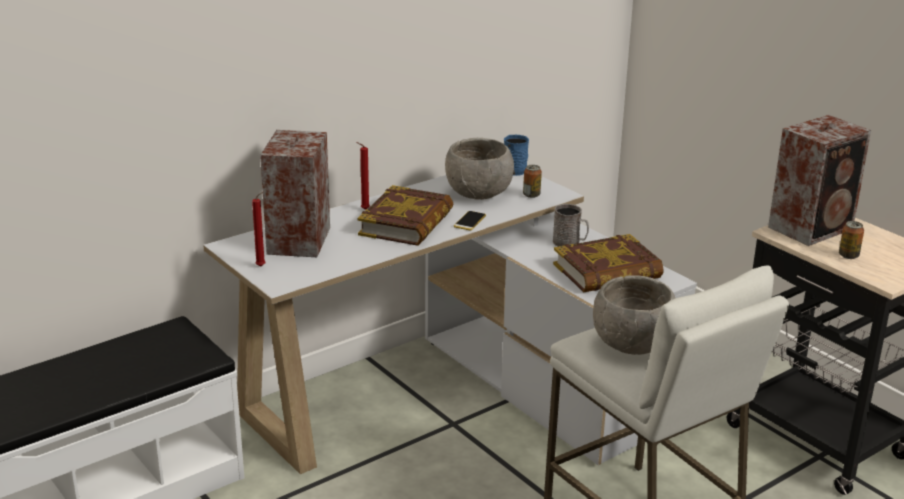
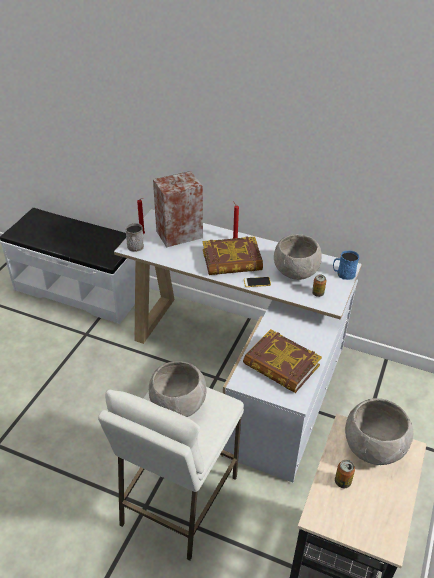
camera: 60 degrees right, 15 degrees up
grey mug [553,204,589,247] -> grey mug moved to [125,223,144,252]
speaker [768,115,871,246] -> grey bowl [345,398,413,465]

